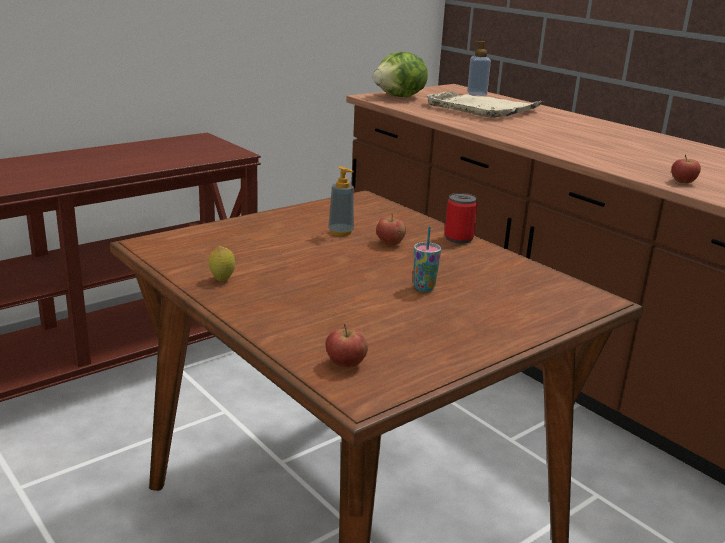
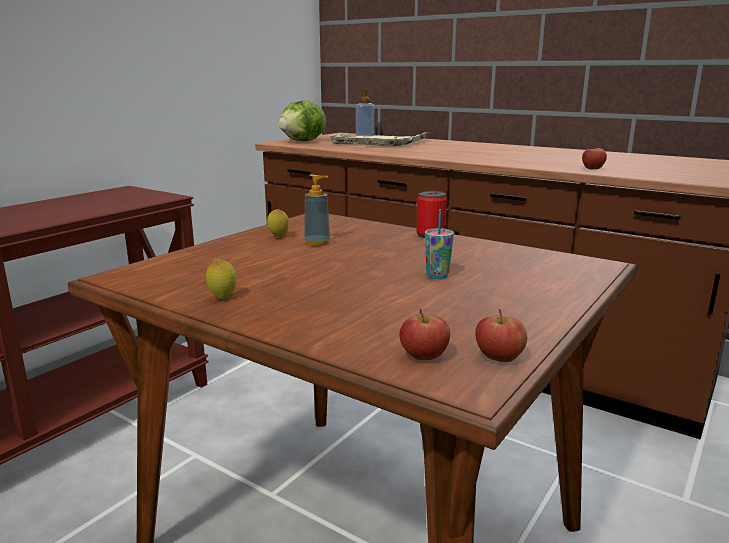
camera: 15 degrees left, 5 degrees down
apple [376,213,406,246] -> apple moved to [475,309,527,362]
none -> lemon [267,209,289,237]

